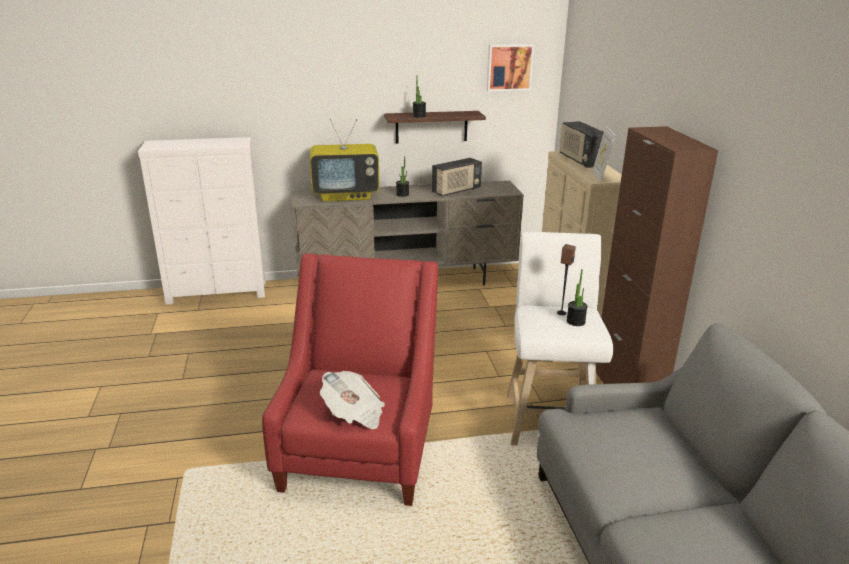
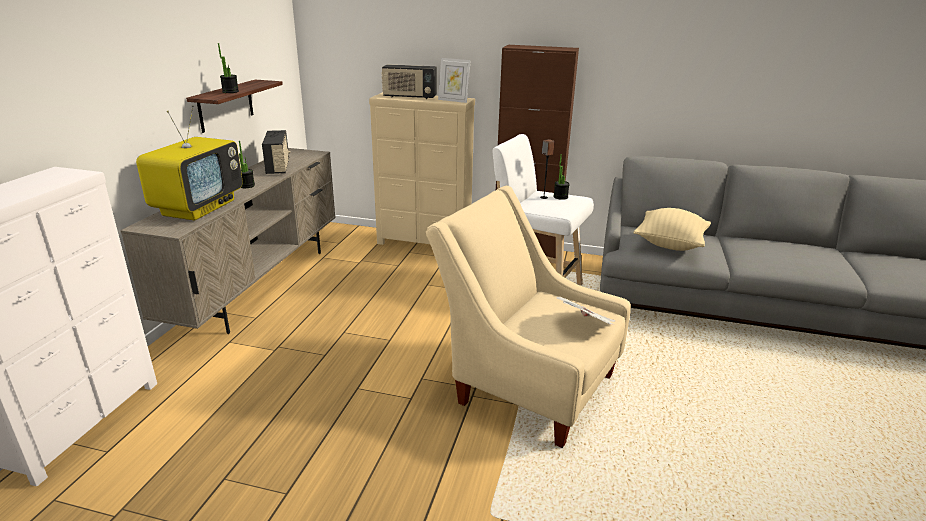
camera: 65 degrees left, 0 degrees up
red armchair [262,253,438,506] -> beige armchair [426,186,631,448]
picture [487,44,534,92] -> none
none -> beige pillow [633,208,711,251]

